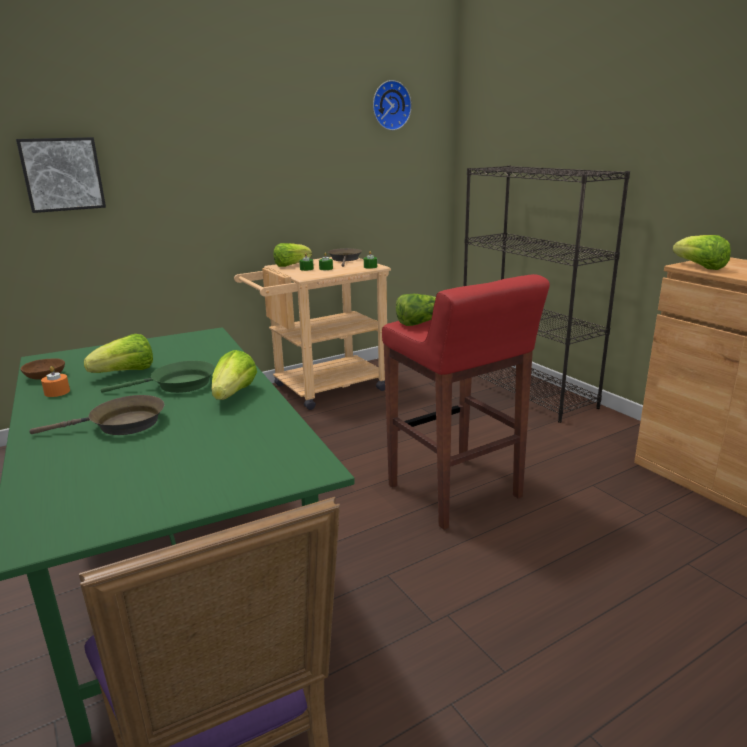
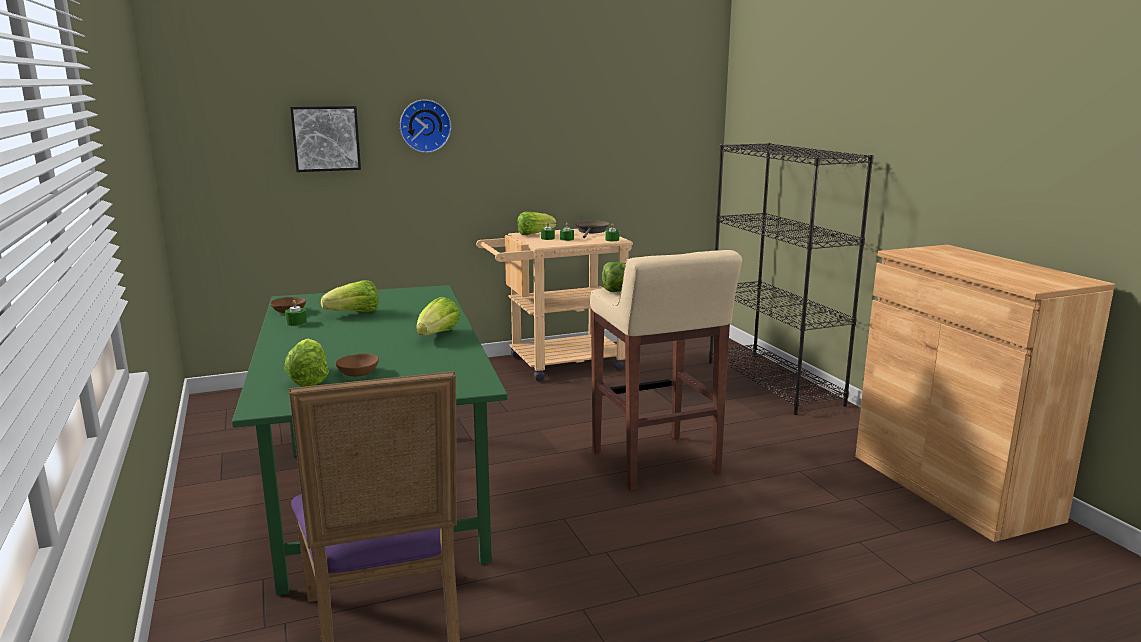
camera: 10 degrees right, 5 degrees down
brown frying pan [30,395,164,435] -> none
orange candle [41,366,70,397] -> green candle [285,300,307,326]
green frying pan [101,361,215,393] -> none
wall clock [373,80,412,130] -> wall clock moved to [400,100,451,153]
red stool [382,274,550,530] -> beige stool [590,250,742,491]
lettuce [673,235,731,270] -> lettuce moved to [284,339,329,387]
none -> brown bowl [336,353,379,377]

